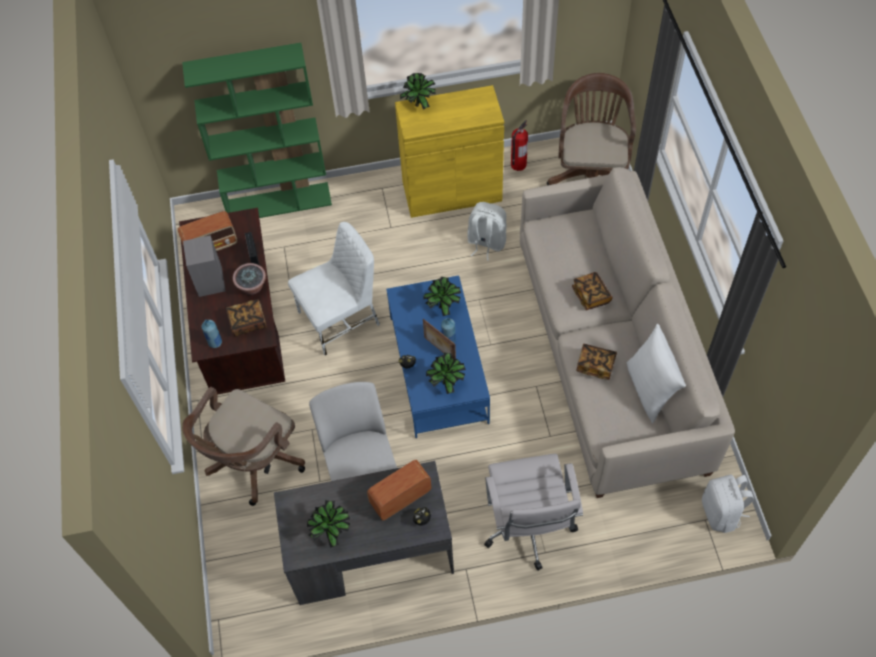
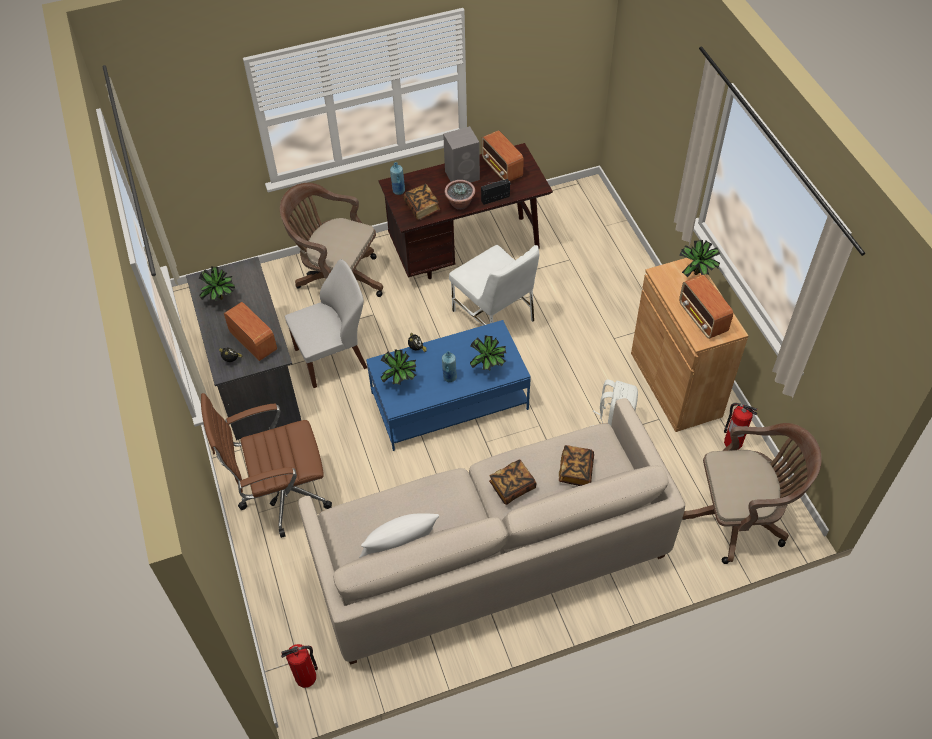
camera: 80 degrees right, 5 degrees down
green bookcase [182,43,332,218] -> none
yellow cabinet [395,85,504,218] -> brown cabinet [631,258,748,432]
picture frame [423,319,456,359] -> none
white office chair [484,454,583,570] -> brown office chair [201,393,332,538]
book [576,344,617,380] -> book moved to [559,445,594,486]
white backpack [702,475,754,533] -> fire extinguisher [281,644,318,688]
none -> radio [679,275,733,339]

